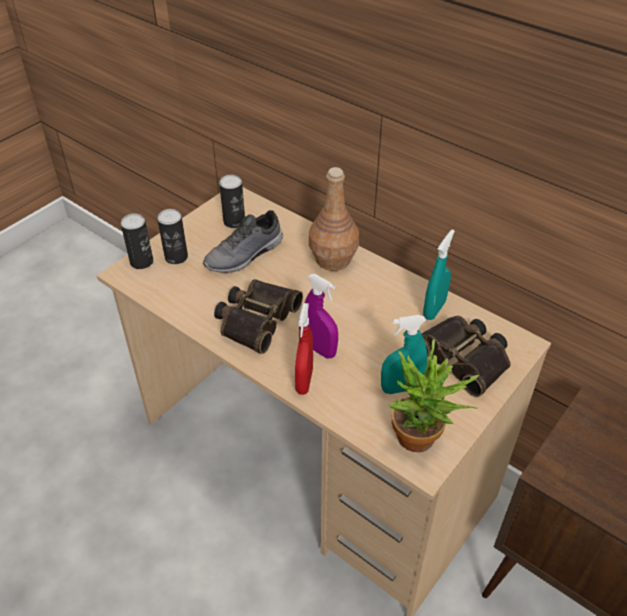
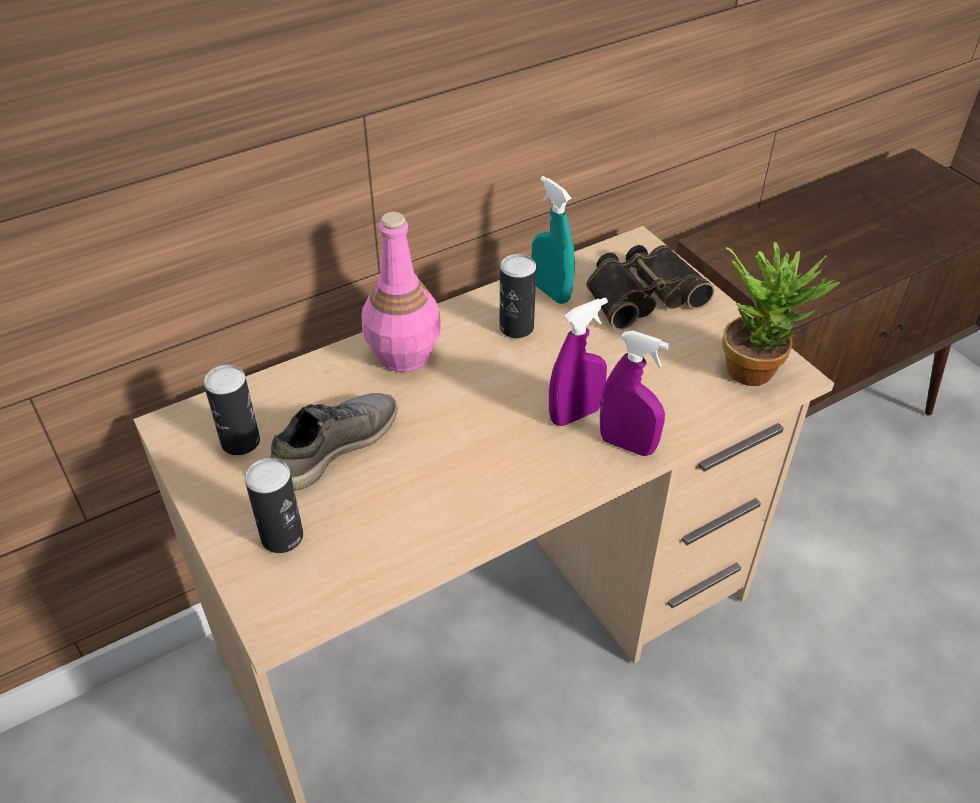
camera: 70 degrees left, 0 degrees up
can [121,213,153,269] -> can moved to [499,254,536,338]
grey shoe [203,210,283,273] -> grey shoe turned 120 degrees counterclockwise [270,393,398,491]
binoculars [214,279,303,354] -> none
red spray bottle [295,303,313,395] -> purple spray bottle [600,330,669,456]
brown bottle [309,167,359,271] -> pink bottle [361,212,441,372]
turquoise spray bottle [381,315,428,394] -> none

